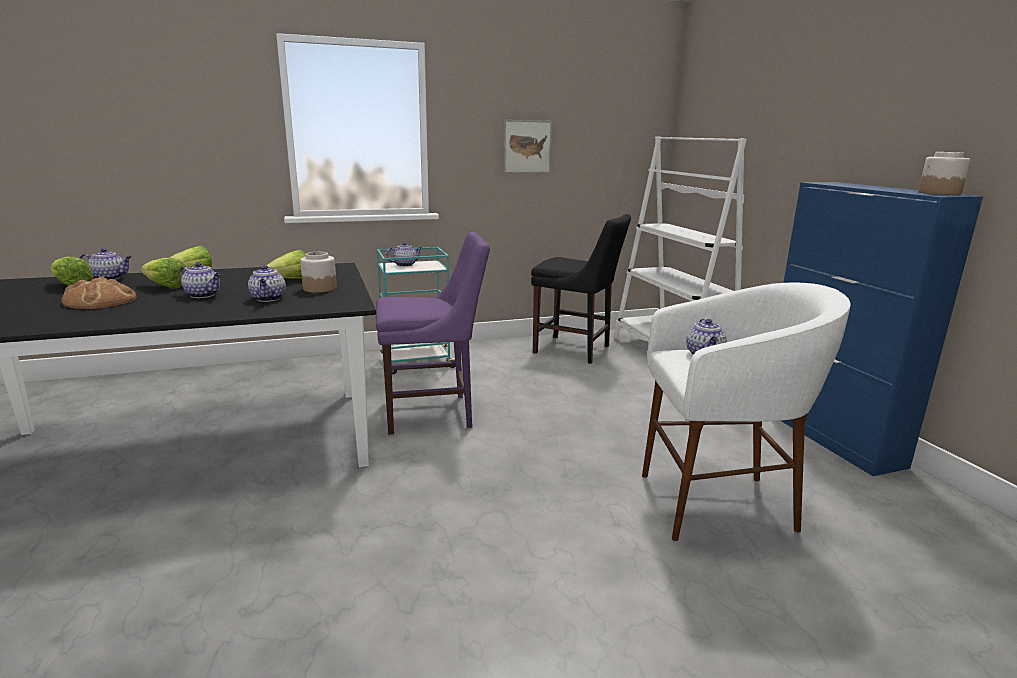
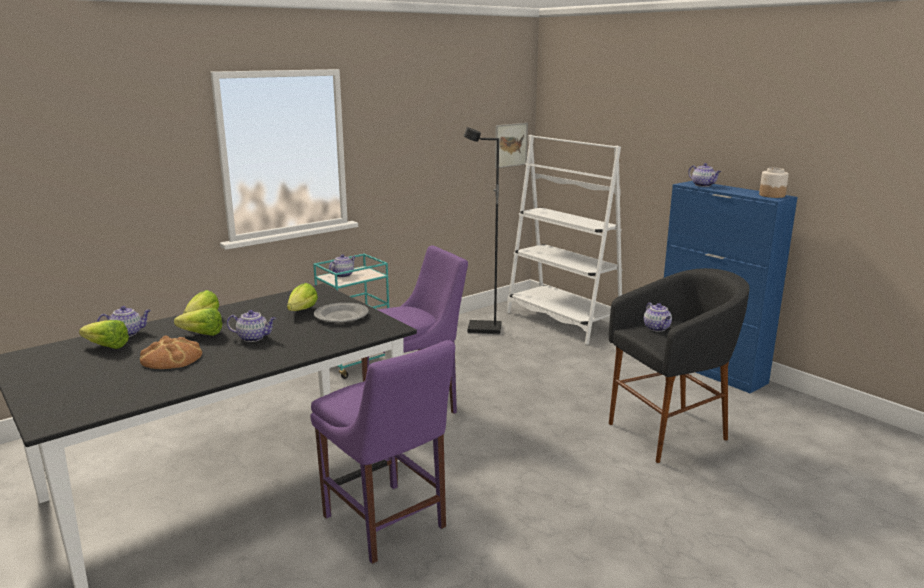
camera: 20 degrees left, 0 degrees up
teapot [248,265,286,302] -> teapot moved to [688,163,721,187]
jar [300,252,337,293] -> grey plate [314,302,369,322]
picture [503,120,552,173] -> picture moved to [495,123,528,168]
black chair [531,214,631,364] -> black floor lamp [464,127,502,334]
white stool [642,283,851,541] -> black stool [609,268,750,463]
none -> purple chair [310,340,455,564]

